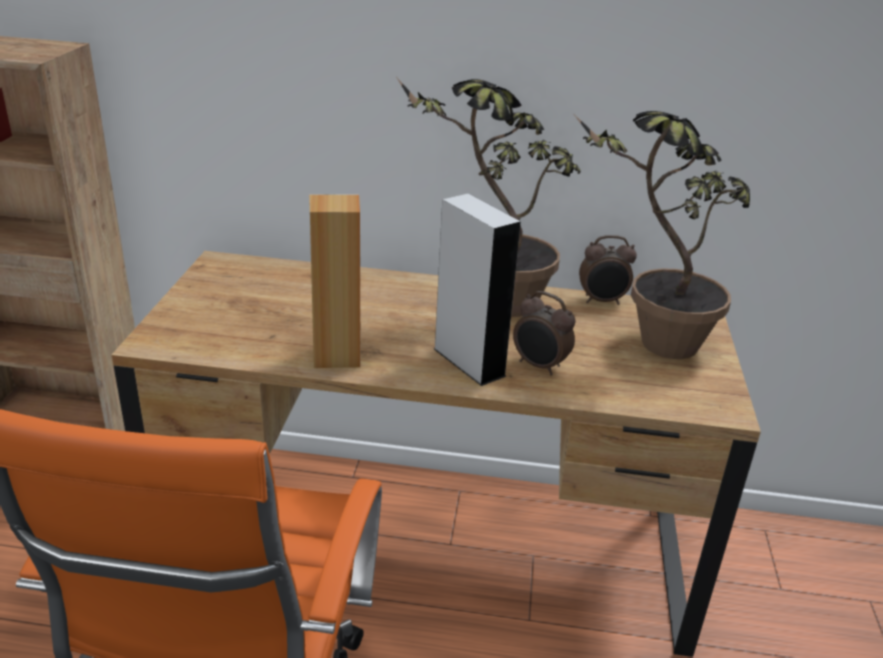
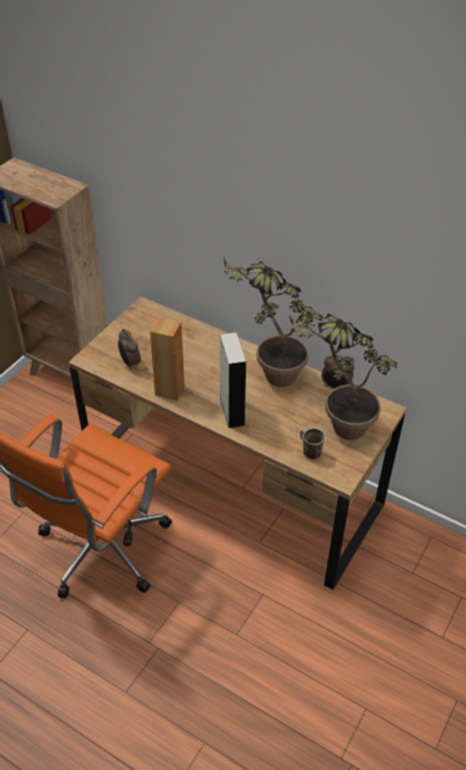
camera: 25 degrees right, 15 degrees up
alarm clock [513,291,575,375] -> alarm clock moved to [118,329,141,370]
none -> mug [300,428,325,459]

